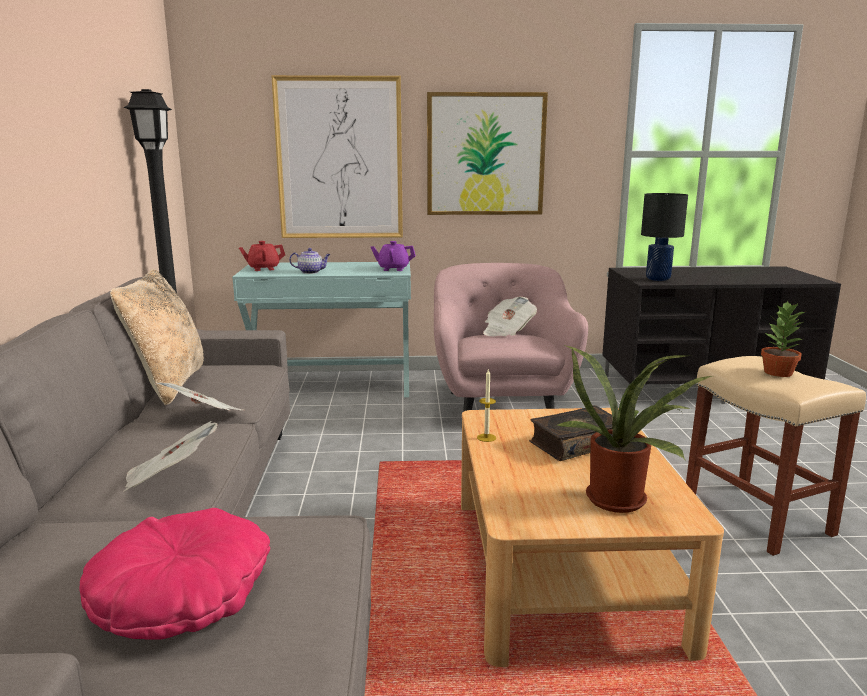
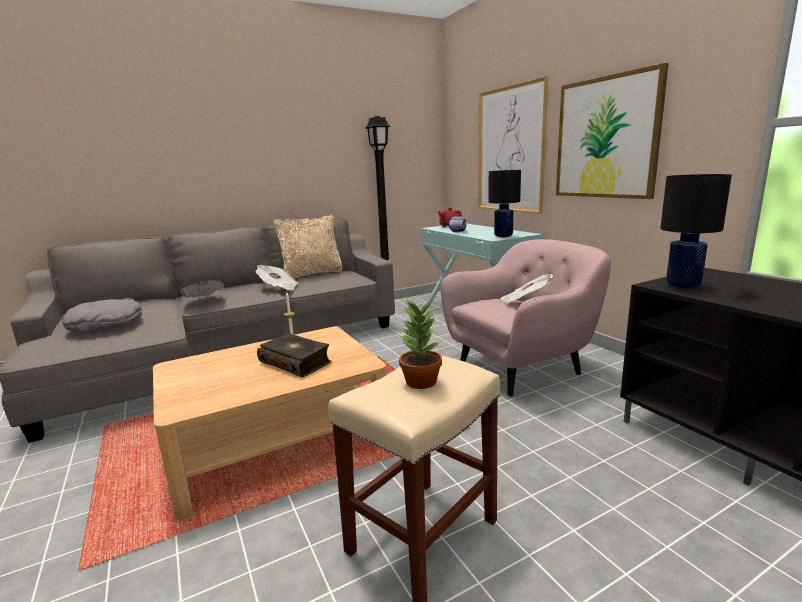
camera: 65 degrees right, 0 degrees up
pink pillow [79,508,270,640] -> grey pillow [62,298,142,334]
purple teapot [371,241,416,271] -> black table lamp [488,170,521,237]
potted plant [557,345,712,513] -> none

